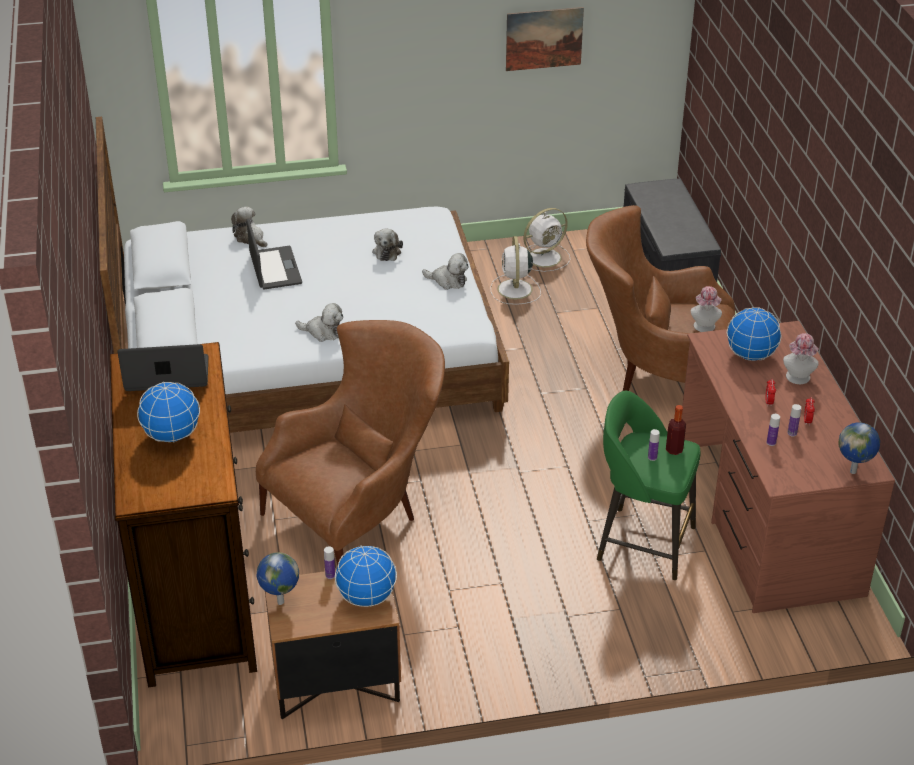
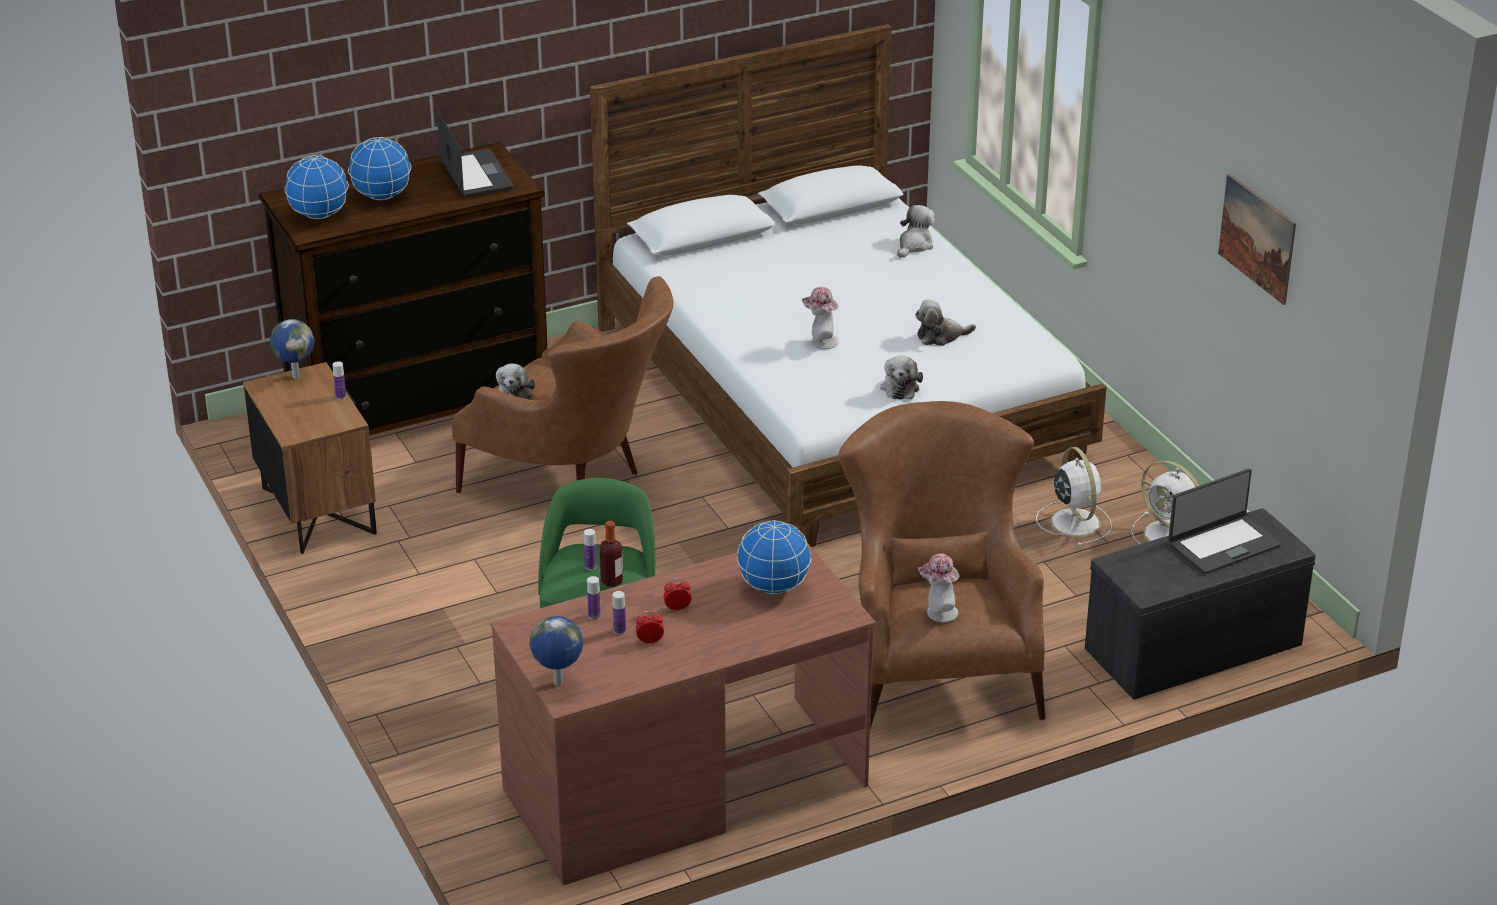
camera: 75 degrees right, 5 degrees down
laptop [246,218,302,290] -> laptop moved to [1168,469,1281,574]
plush toy [295,303,343,342] -> plush toy moved to [496,364,535,399]
globe [335,545,397,607] -> globe moved to [284,155,349,219]
white fan [490,236,541,305] -> white fan turned 90 degrees clockwise [1036,447,1112,546]
hat [783,333,819,384] -> hat moved to [802,287,839,349]

